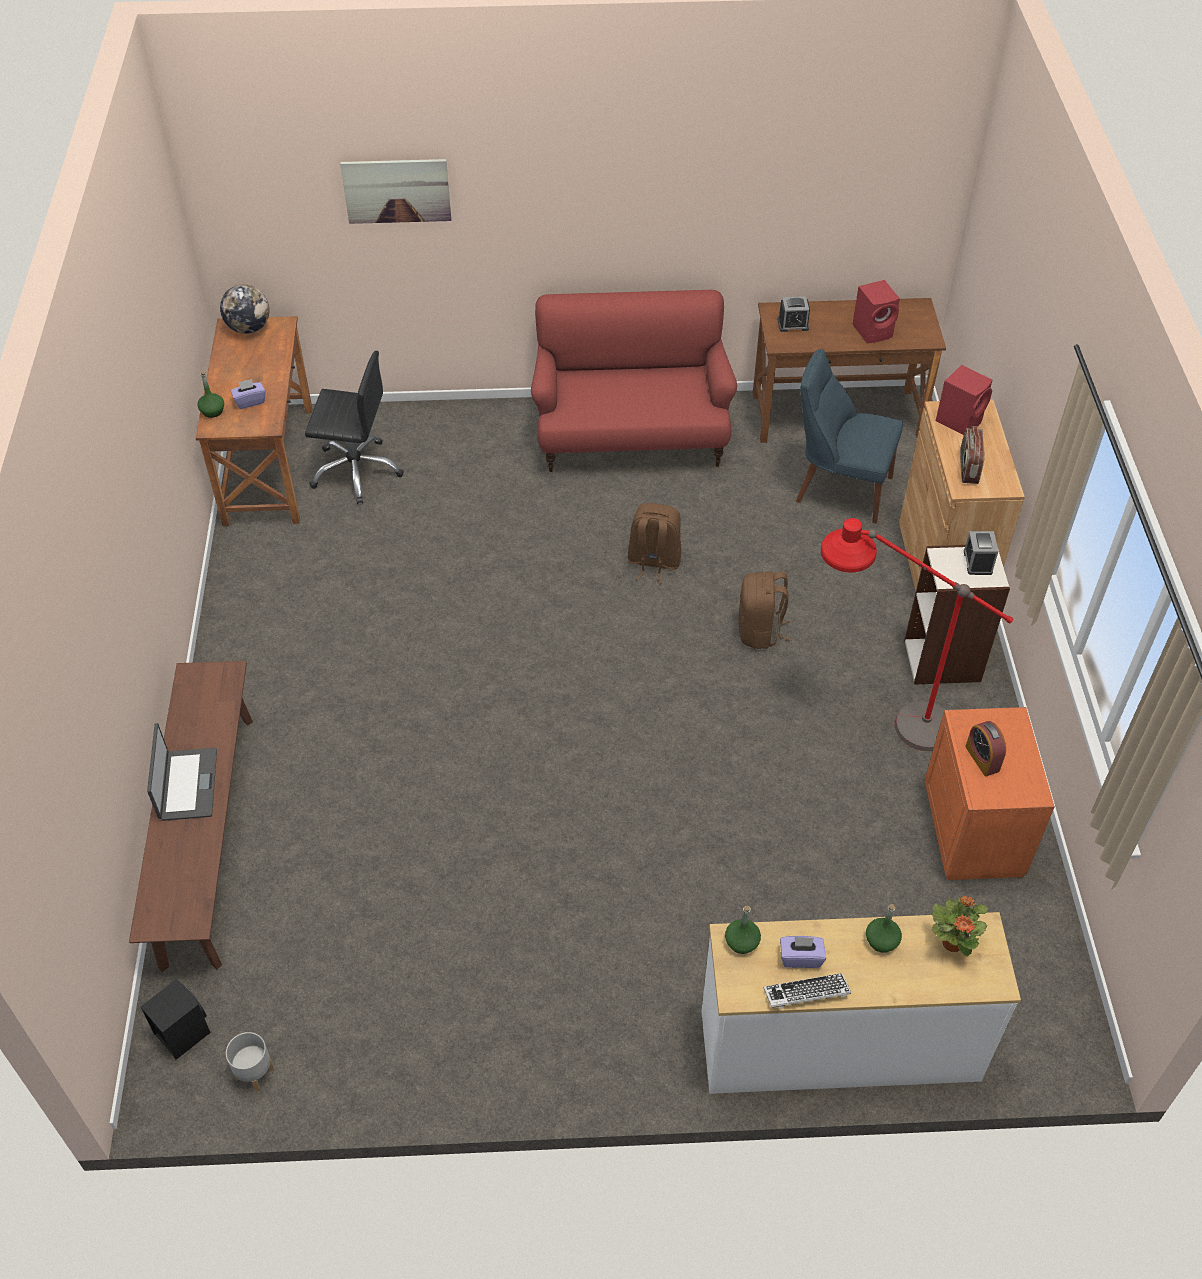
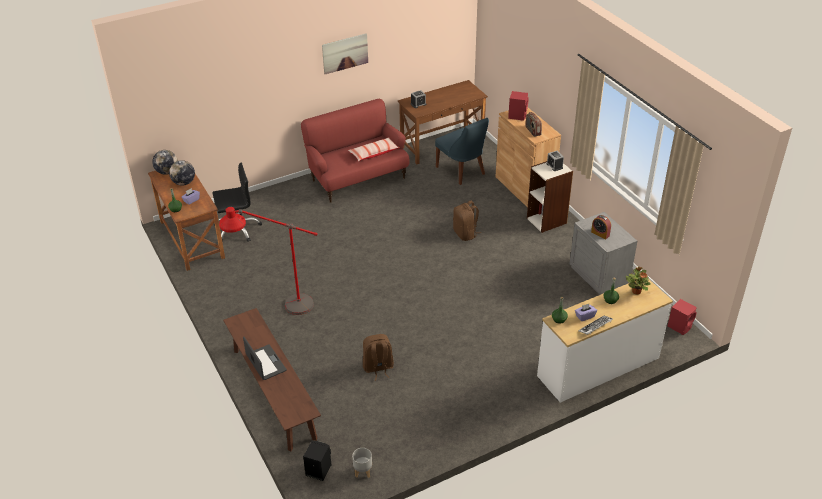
camera: 25 degrees left, 10 degrees down
picture [340,159,451,224] -> picture moved to [322,33,368,74]
brown backpack [628,503,681,584] -> brown backpack moved to [363,334,394,381]
blue chair [796,349,903,524] -> blue chair turned 120 degrees counterclockwise [435,118,489,185]
red floor lamp [821,518,1014,751] -> red floor lamp moved to [219,207,318,315]
red speaker [852,280,900,343] -> red speaker moved to [668,299,697,335]
orange nightstand [924,707,1055,880] -> grey nightstand [569,212,637,295]
none -> globe [169,160,195,186]
none -> pillow [348,137,399,161]

